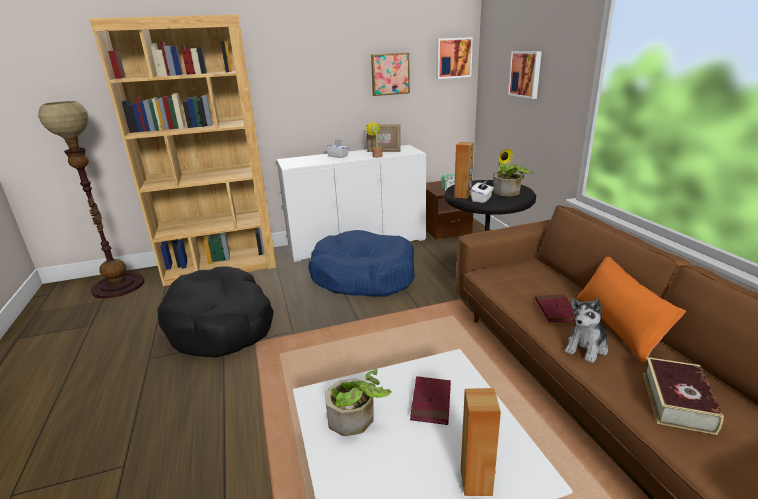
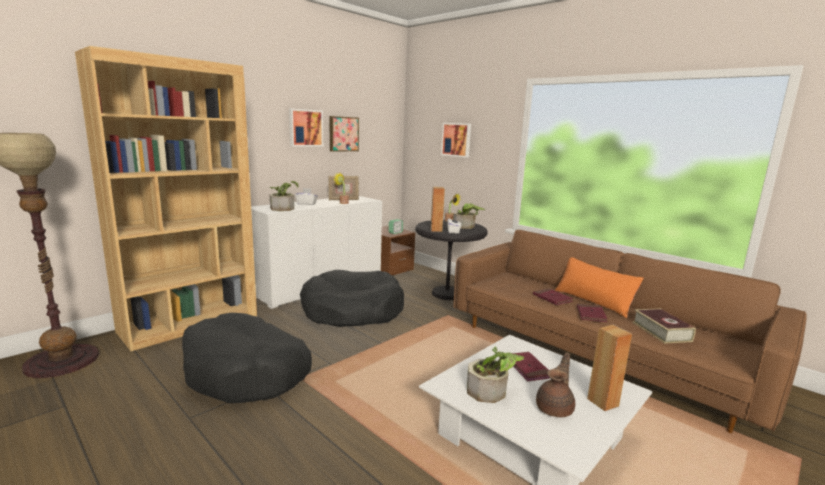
camera: 30 degrees left, 10 degrees down
blue dog bed [308,230,415,297] -> black dog bed [300,270,404,327]
picture [436,37,473,79] -> picture moved to [289,109,323,147]
plush toy [565,298,608,363] -> red book [577,304,607,322]
none -> potted plant [270,181,298,211]
none -> brown teapot [536,353,575,417]

